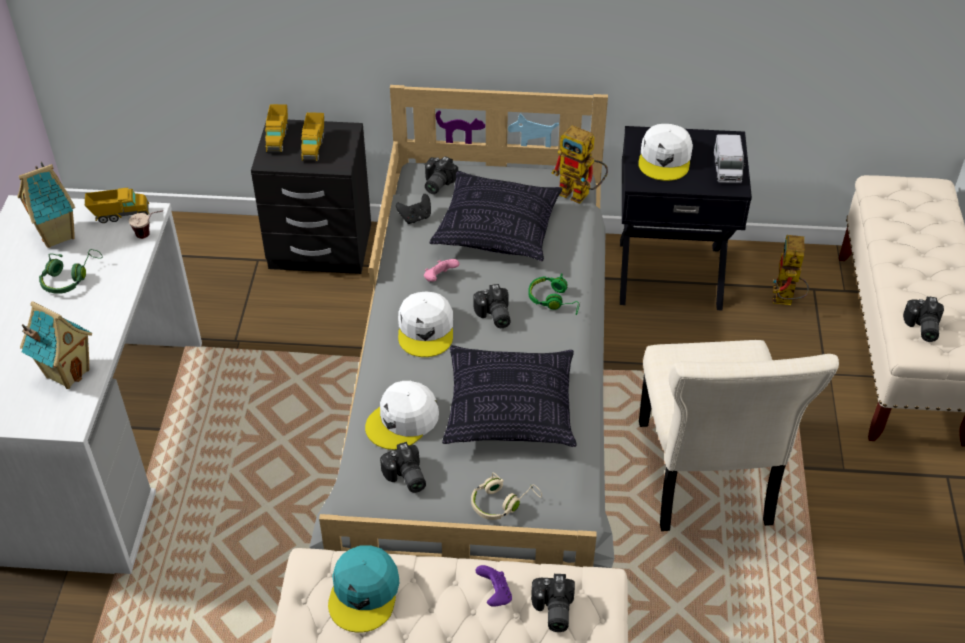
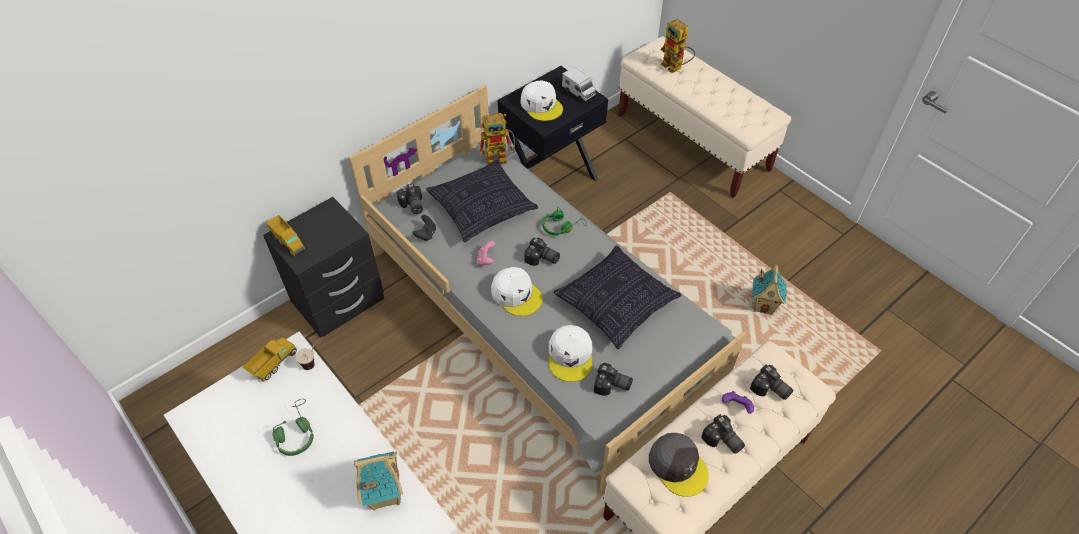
camera: 45 degrees left, 5 degrees up
toy house [17,162,75,248] -> toy house moved to [752,265,787,315]
toy truck [301,112,324,162] -> none
turquoise cap [328,546,399,633] -> grey cap [649,433,709,497]
beige headphones [471,472,542,520] -> none
beige chair [639,340,839,531] -> none
toy robot [773,235,809,305] -> toy robot moved to [660,19,695,73]
camera [903,297,944,342] -> camera moved to [701,414,745,454]

